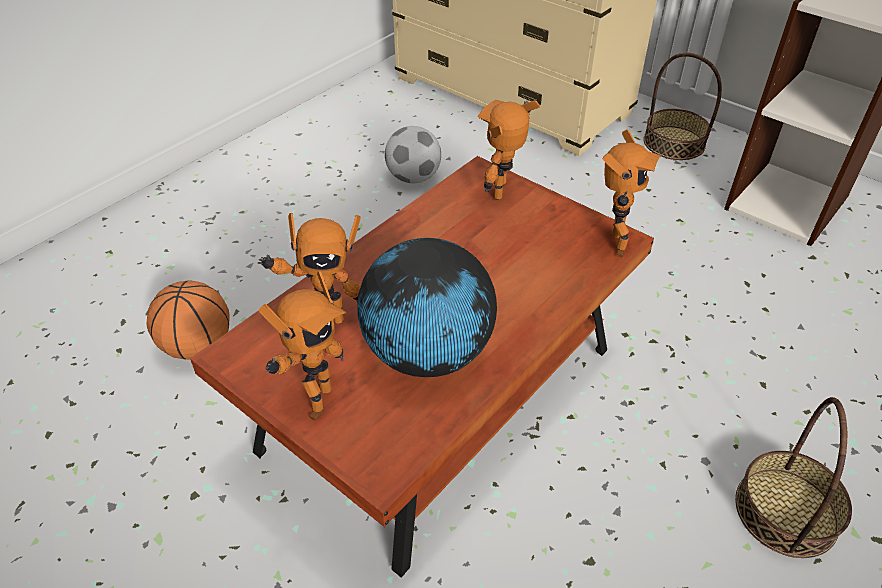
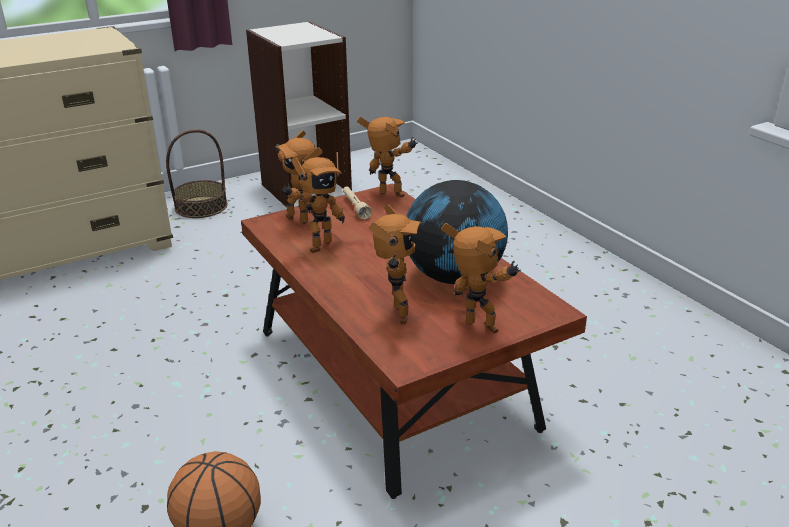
camera: 70 degrees left, 15 degrees down
football [385,126,441,183] -> none
basket [735,397,852,558] -> none
none -> toy robot [282,152,345,253]
none -> beige flashlight [343,186,372,219]

